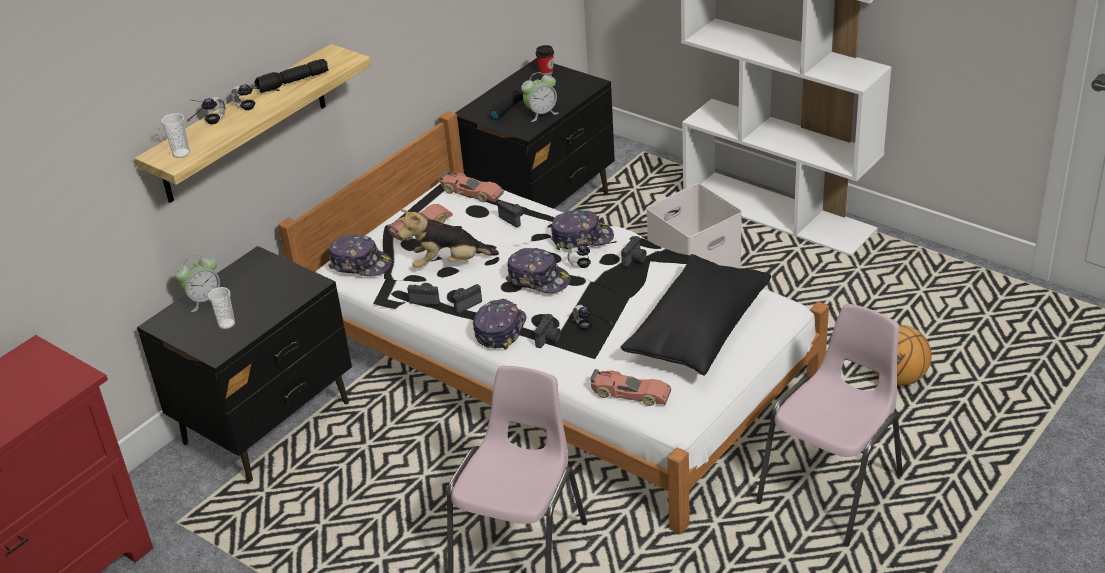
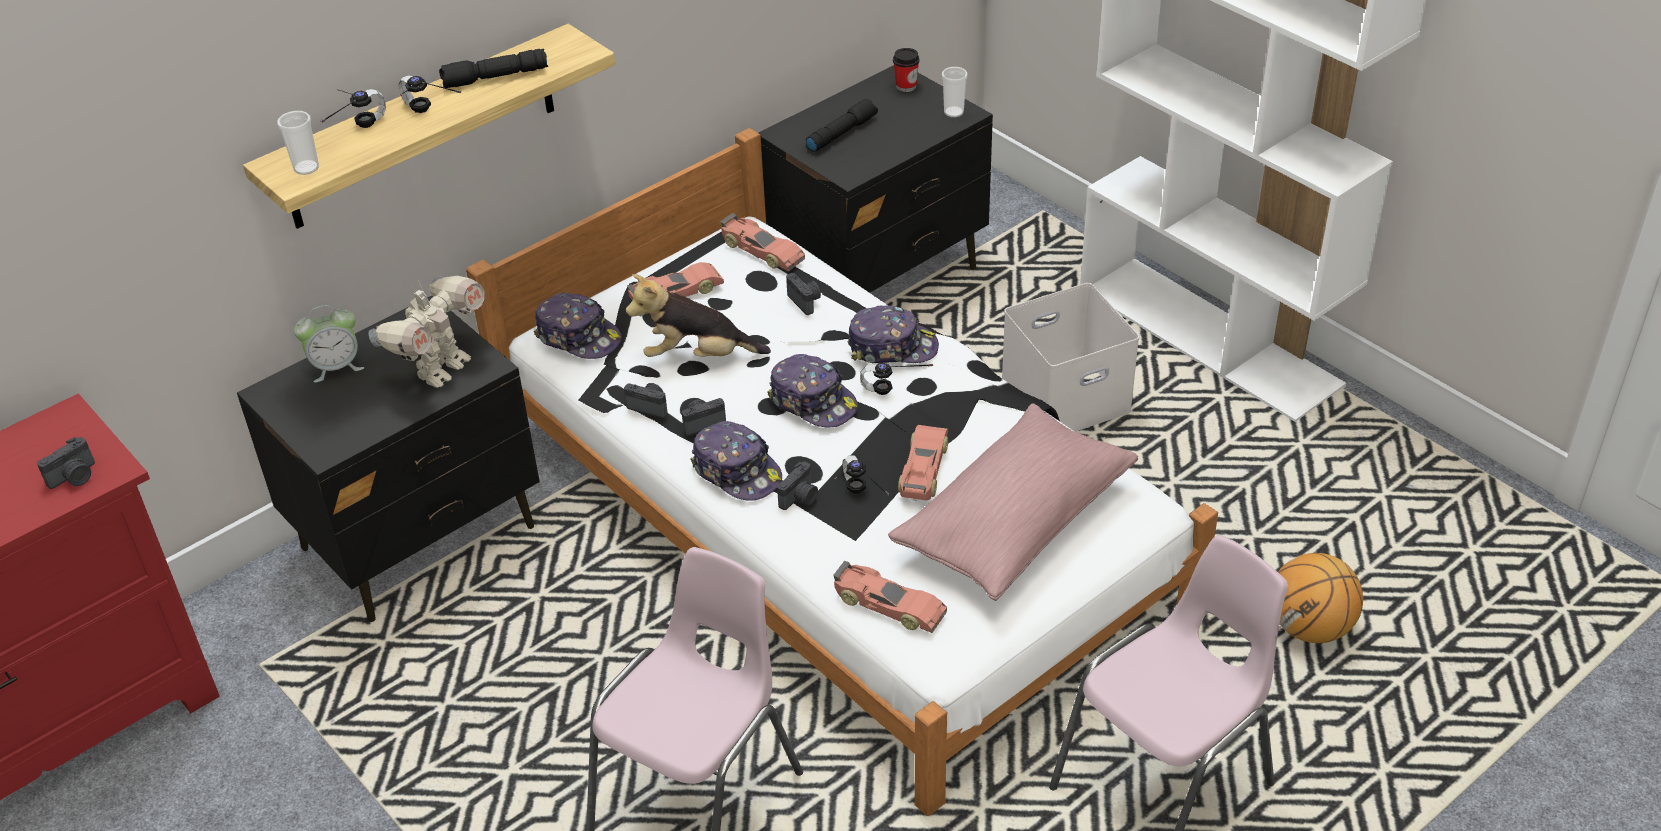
camera: 10 degrees right, 5 degrees up
cup [208,287,235,329] -> cup moved to [942,67,967,117]
cap [473,299,526,350] -> cap turned 105 degrees clockwise [690,421,782,500]
alarm clock [521,72,558,122] -> none
camera [621,236,646,267] -> camera moved to [37,437,95,489]
black pillow [621,254,771,376] -> pink pillow [888,404,1138,601]
none -> toy robot [368,276,485,388]
none -> toy car [898,425,948,501]

